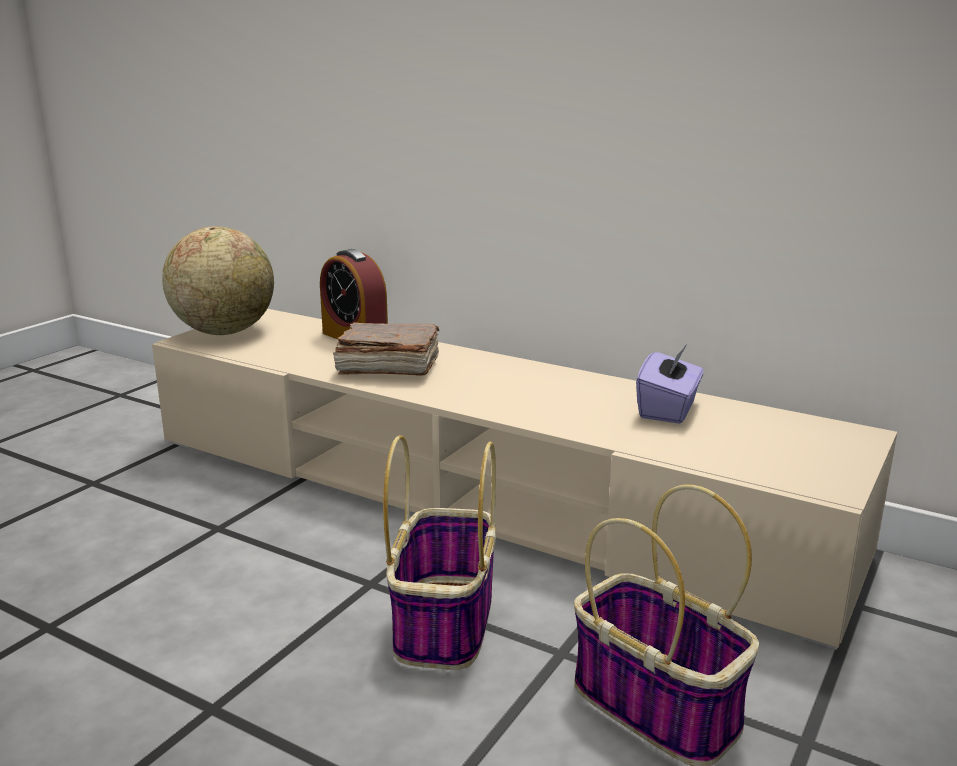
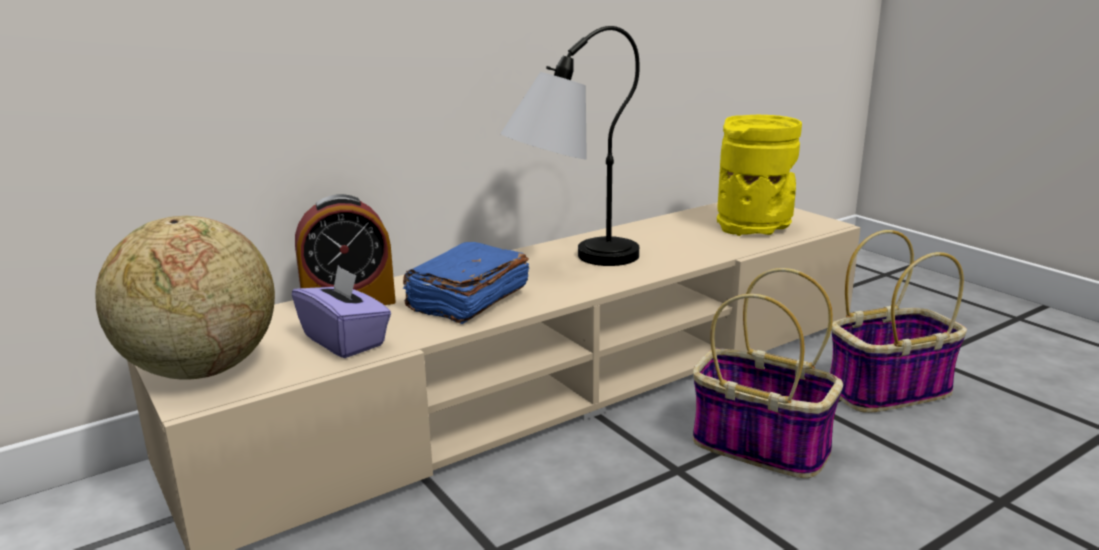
camera: 65 degrees left, 0 degrees up
brown book [333,322,439,376] -> blue book [403,242,530,324]
purple tissue box [636,344,704,424] -> purple tissue box moved to [292,265,391,358]
none -> table lamp [500,26,640,266]
none -> yellow vase [717,115,802,236]

